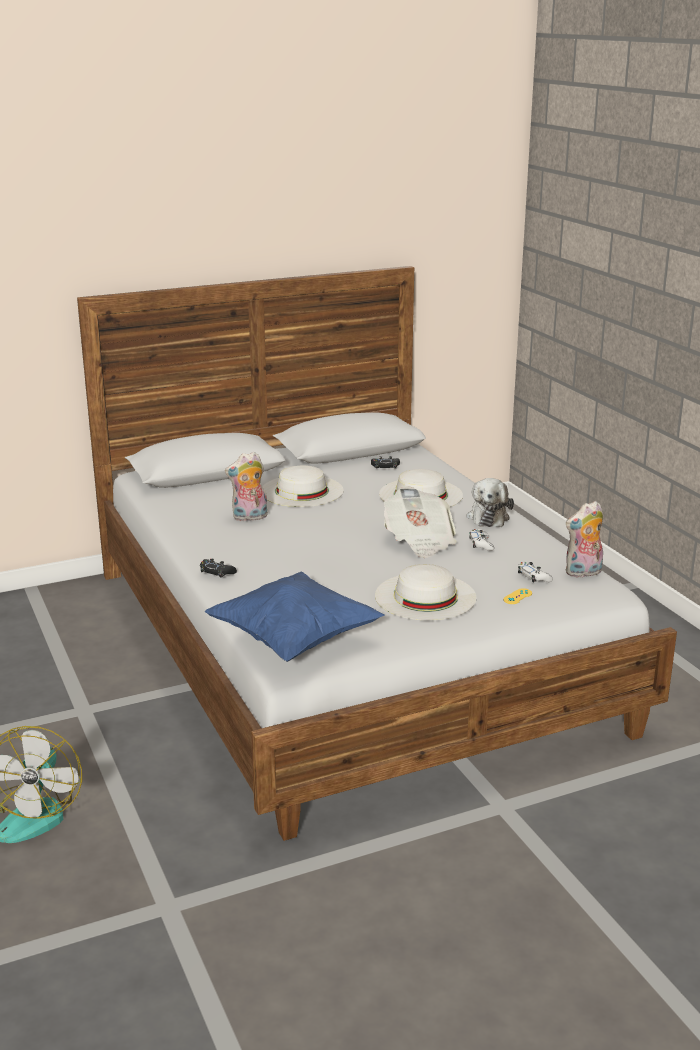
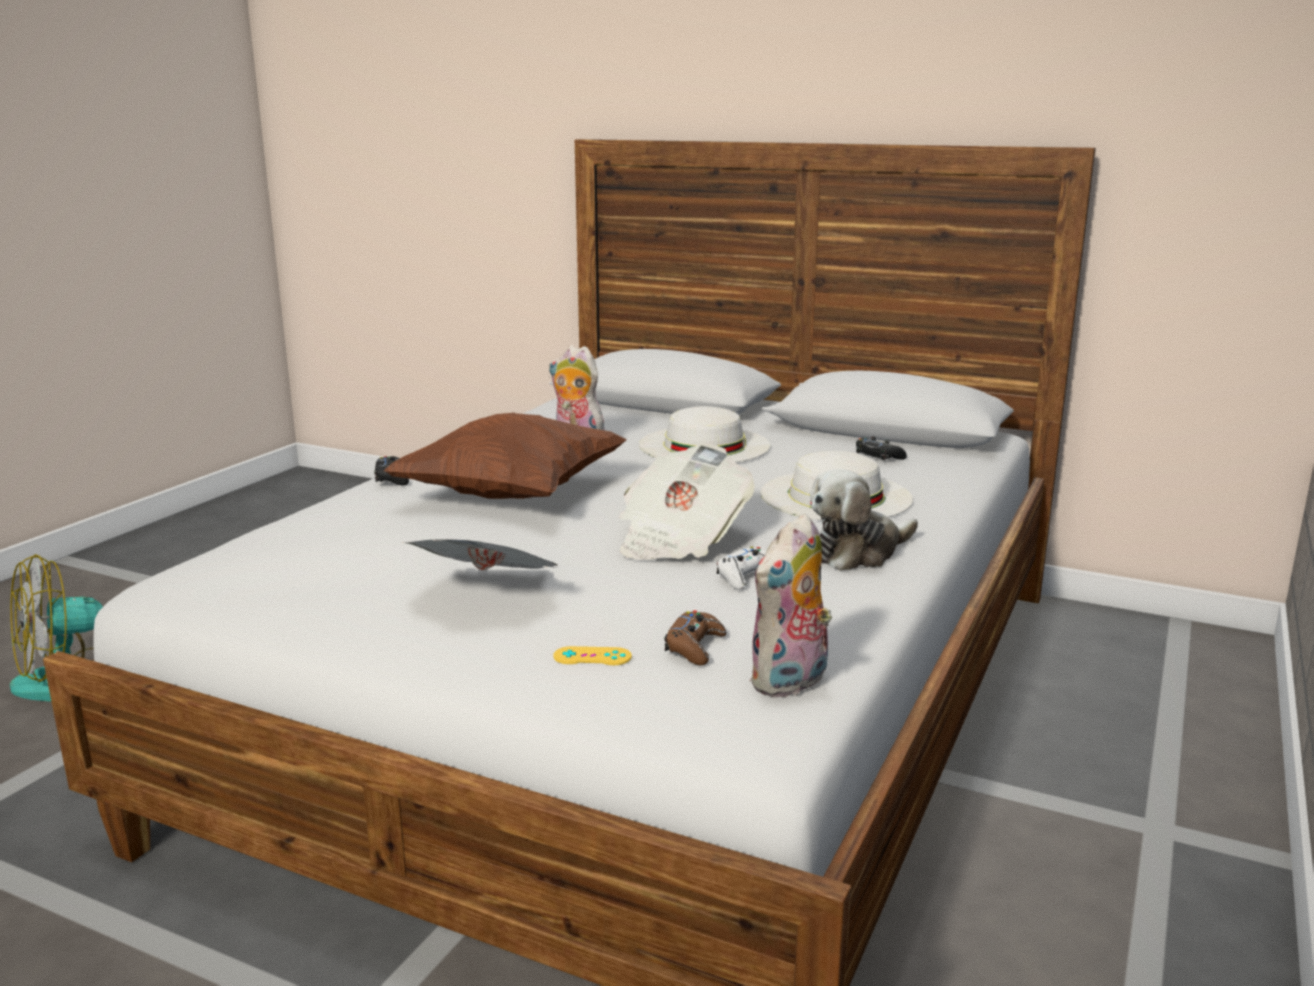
camera: 50 degrees right, 5 degrees down
blue pillow [205,571,385,662] -> none
white hat [375,564,477,621] -> newspaper [400,539,557,570]
white game controller [518,561,553,583] -> brown game controller [664,610,726,666]
plush toy [566,501,603,578] -> plush toy turned 75 degrees counterclockwise [750,514,832,698]
none -> brown pillow [383,413,627,499]

